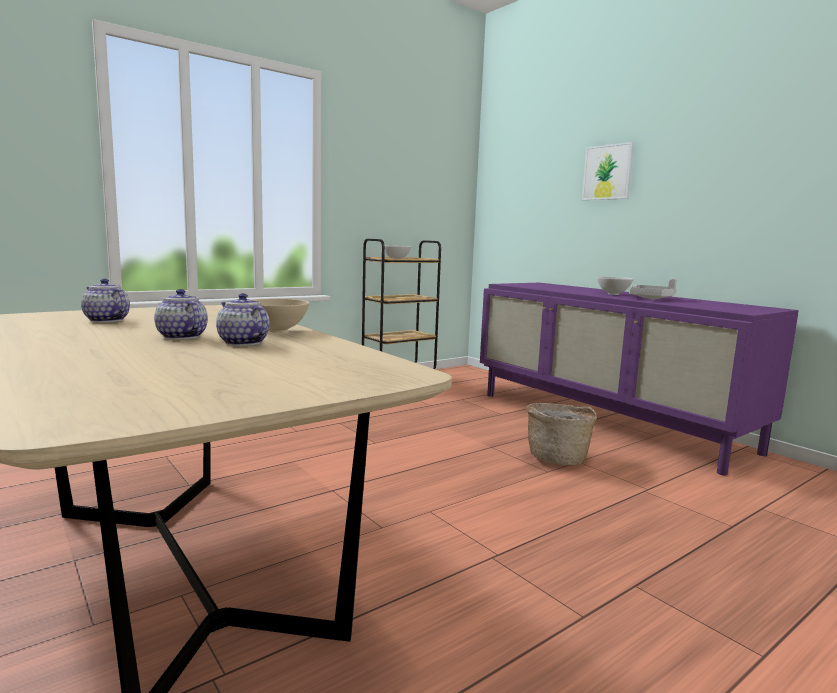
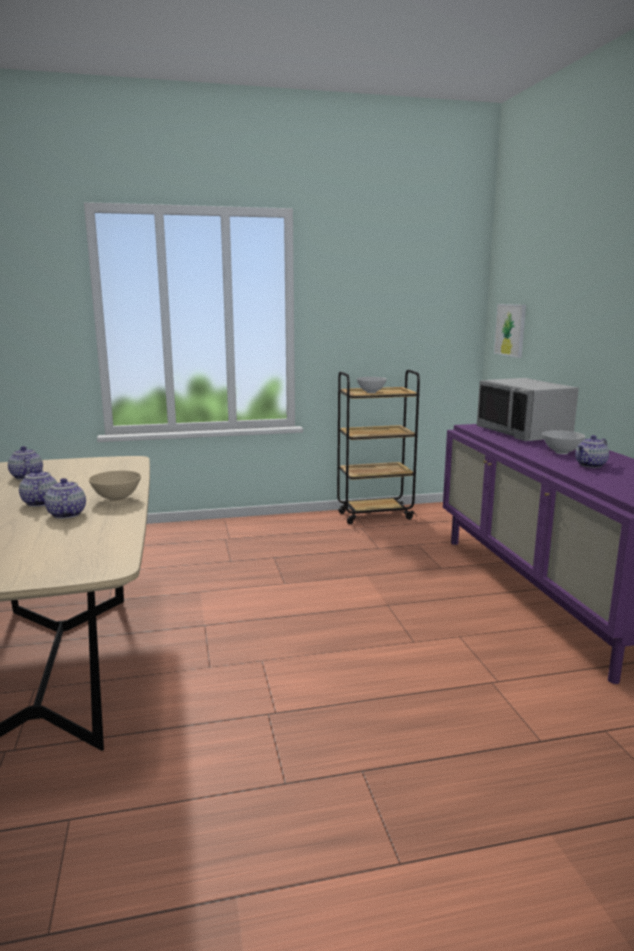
camera: 25 degrees right, 5 degrees up
basket [526,403,597,466] -> none
picture [582,142,634,200] -> picture moved to [494,304,526,358]
grey tray [629,279,677,299] -> teapot [575,435,609,468]
none -> grey microwave [477,378,579,441]

